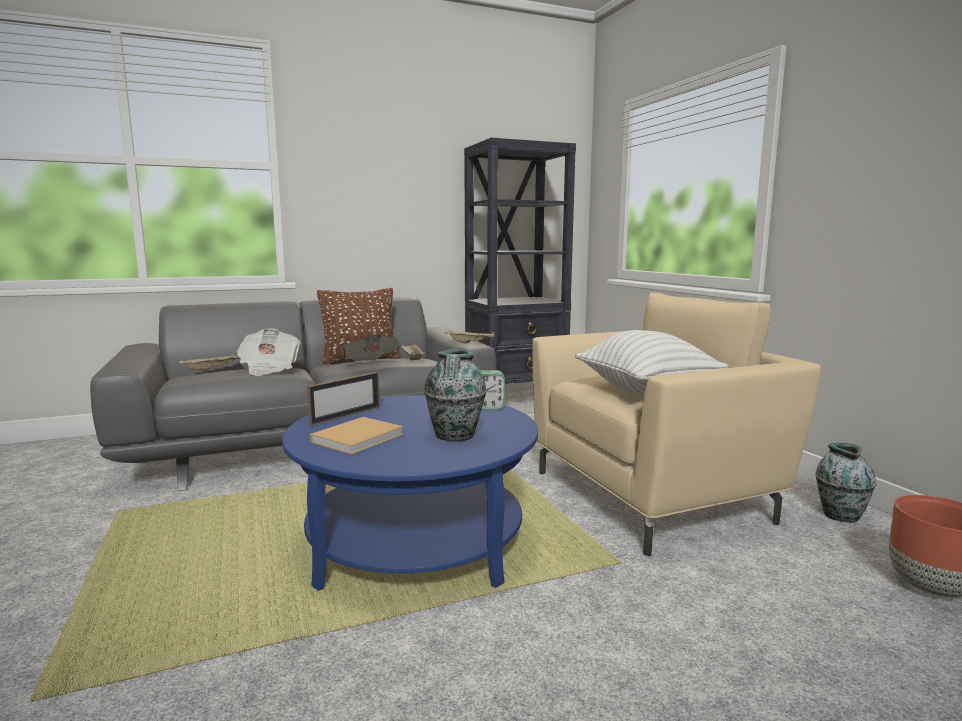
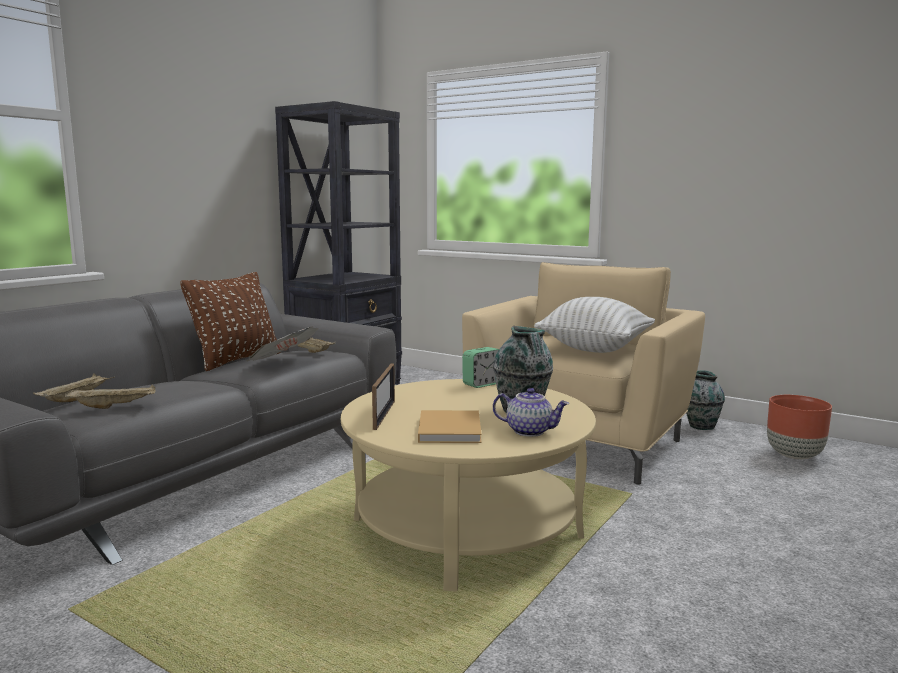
camera: 35 degrees left, 0 degrees up
newspaper [236,328,300,376] -> none
blue coffee table [282,395,538,591] -> beige coffee table [341,379,596,592]
beige tray [445,331,495,344] -> beige tray moved to [65,384,155,409]
none -> teapot [493,388,569,437]

